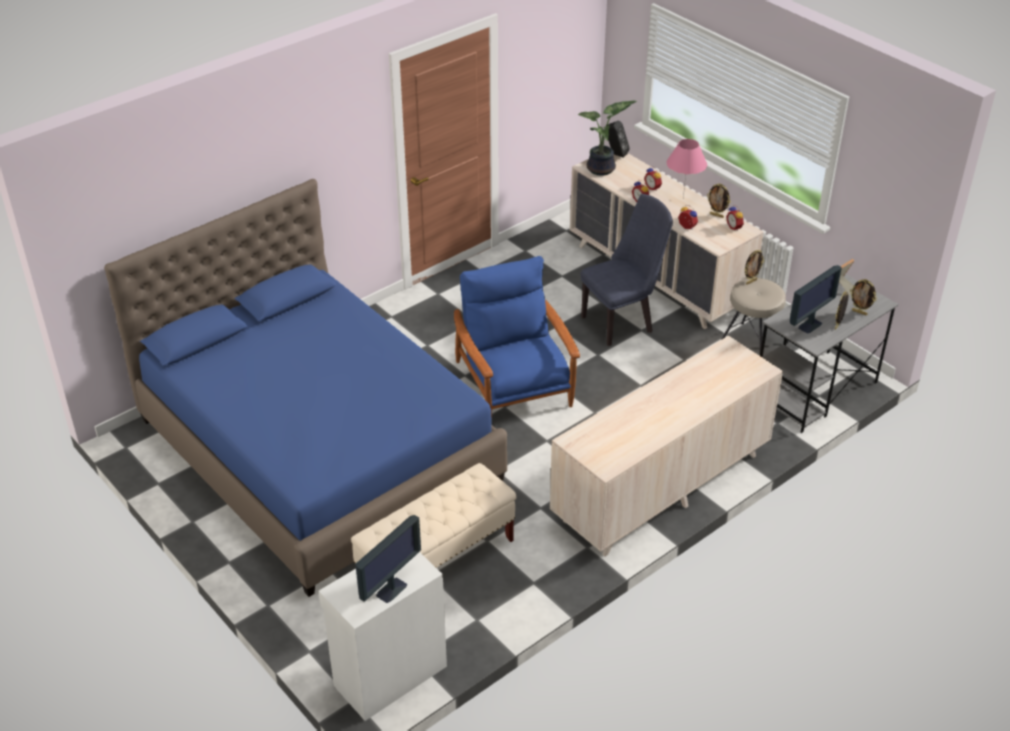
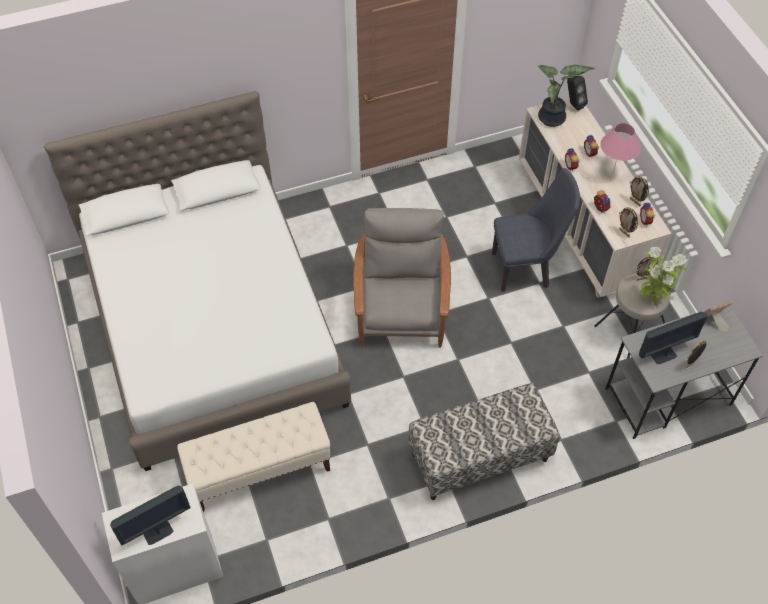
camera: 20 degrees right, 15 degrees up
blue bed [104,179,507,597] -> white bed [44,91,351,471]
blue armchair [454,256,580,420] -> grey armchair [353,208,451,348]
beige dresser [550,336,783,557] -> bench [409,383,560,500]
picture frame [850,279,877,315] -> picture frame moved to [619,207,638,238]
none -> potted plant [639,247,687,306]

